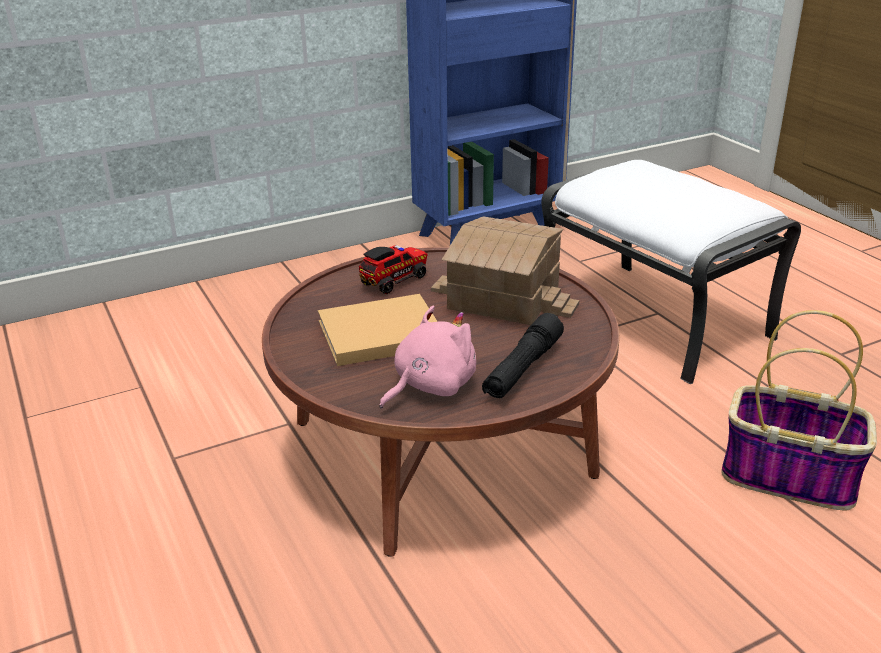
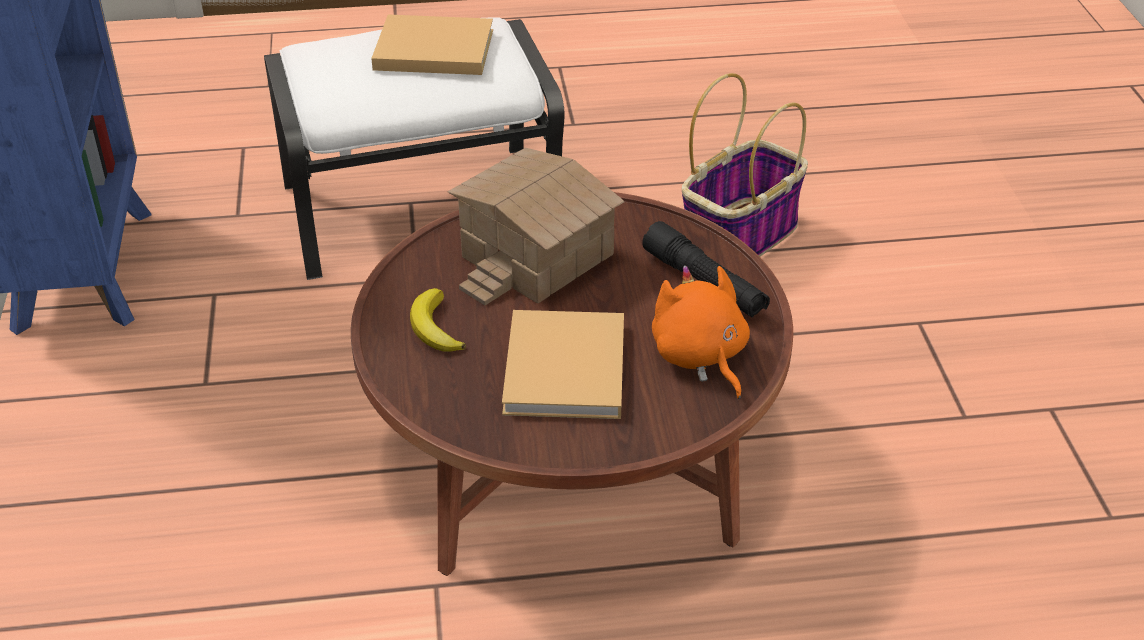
camera: 70 degrees left, 10 degrees up
toy truck [359,245,428,294] -> banana [410,288,466,352]
pink plush toy [379,306,476,409] -> orange plush toy [652,266,750,399]
none -> beige book [371,15,493,75]

